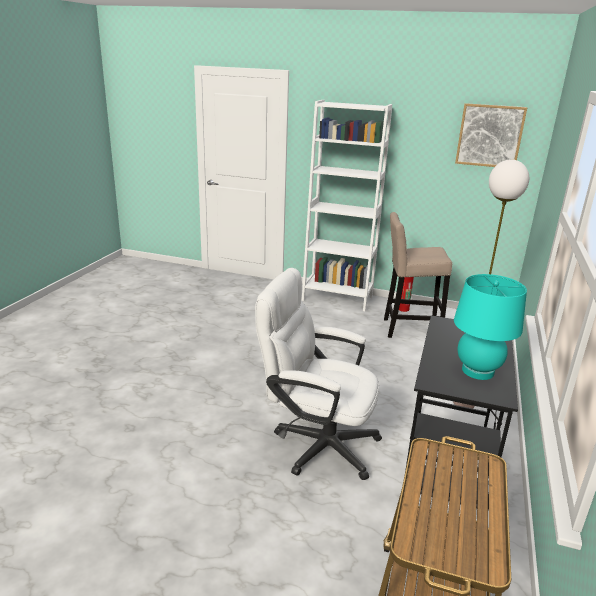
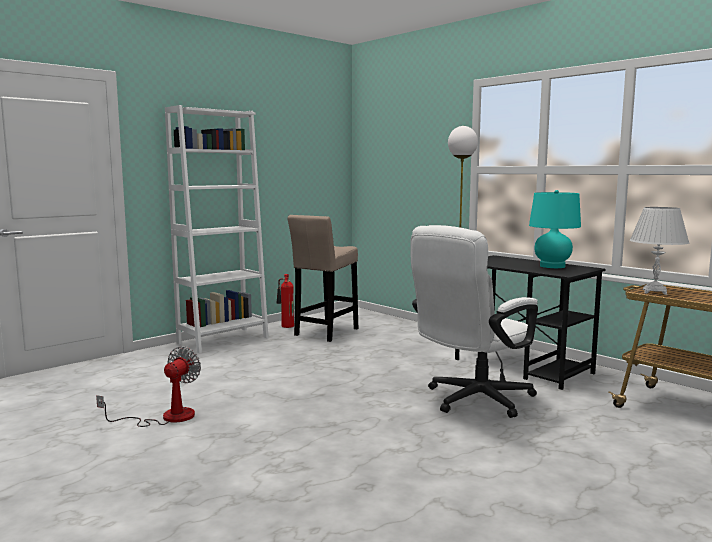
camera: 60 degrees left, 15 degrees down
picture [455,103,527,167] -> none
none -> fan [96,346,201,427]
none -> white table lamp [630,207,689,295]

